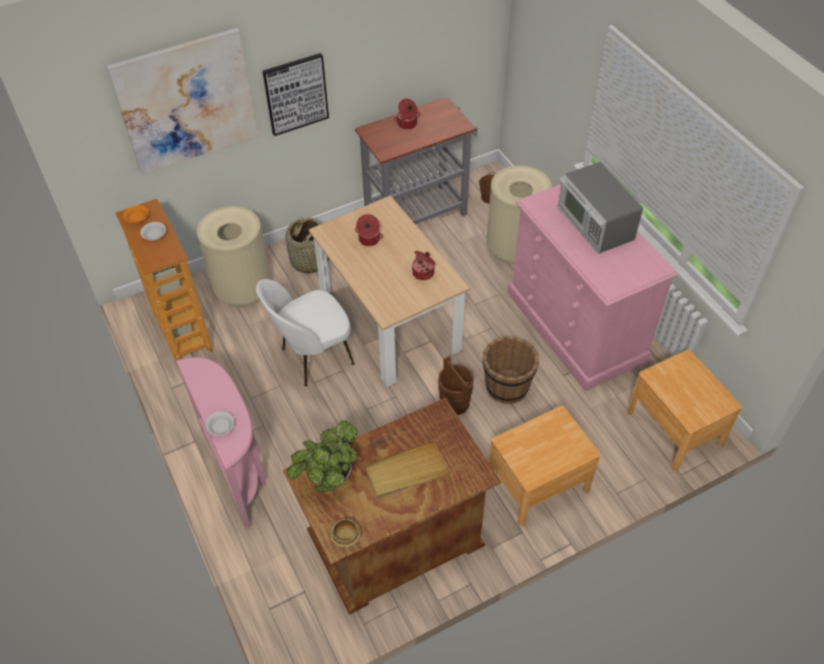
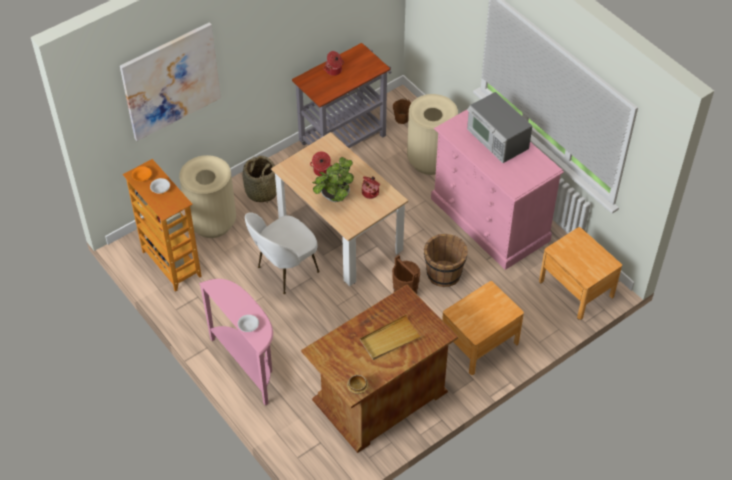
camera: 10 degrees left, 0 degrees up
picture [263,53,329,136] -> none
potted plant [287,420,358,492] -> potted plant moved to [312,157,354,202]

